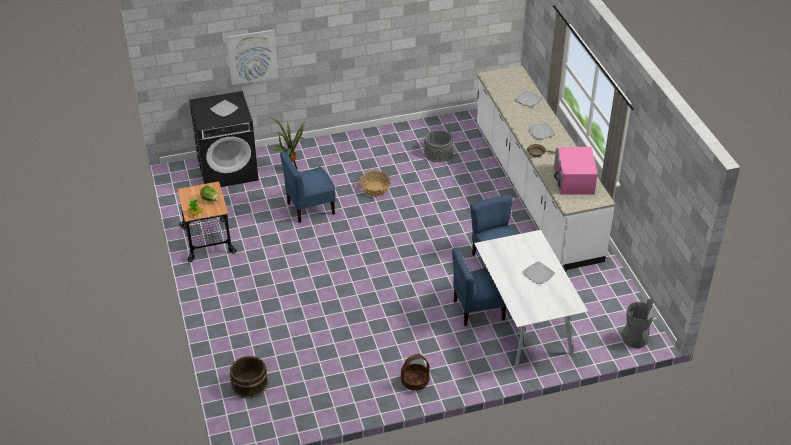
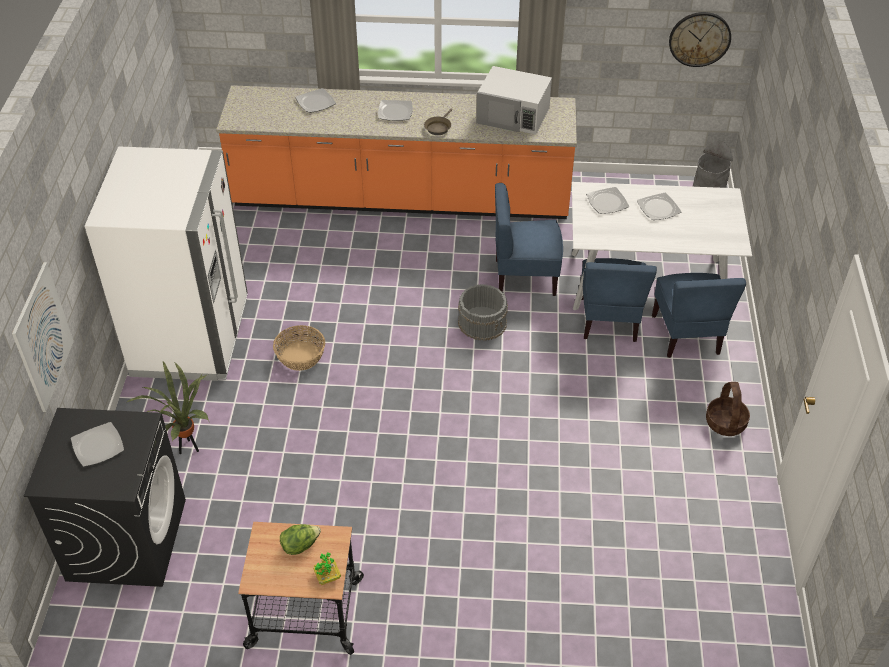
camera: 70 degrees left, 5 degrees up
brown bucket [230,356,268,398] -> none
blue chair [280,151,335,223] -> blue chair moved to [652,273,746,358]
grey bucket [424,129,454,162] -> grey bucket moved to [458,284,508,341]
white counter [477,65,615,270] -> orange counter [216,85,577,219]
pink microwave [554,147,598,195] -> white microwave [476,66,552,134]
none -> white fridge [85,146,248,381]
none -> plate [586,187,629,214]
none -> wall clock [669,12,731,67]

